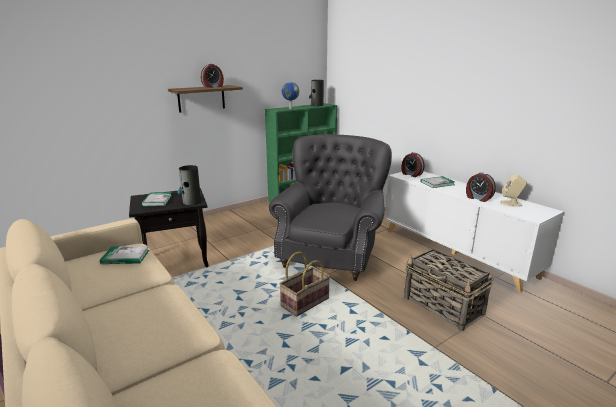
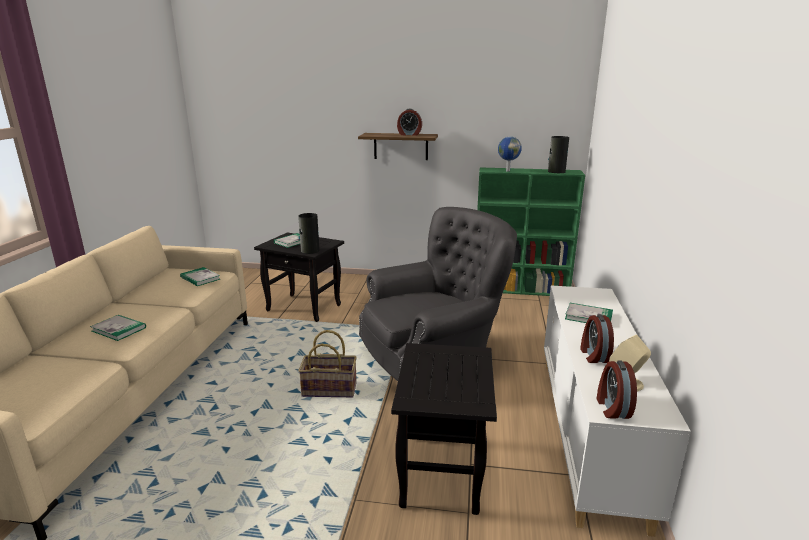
camera: 45 degrees right, 0 degrees up
alarm clock [401,152,425,177] -> alarm clock moved to [597,360,637,419]
basket [404,248,494,331] -> black side table [391,343,497,515]
none -> book [90,315,146,341]

